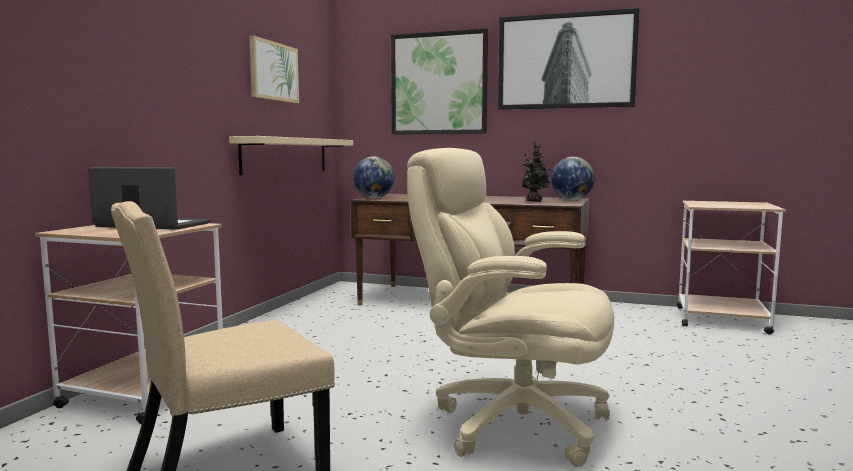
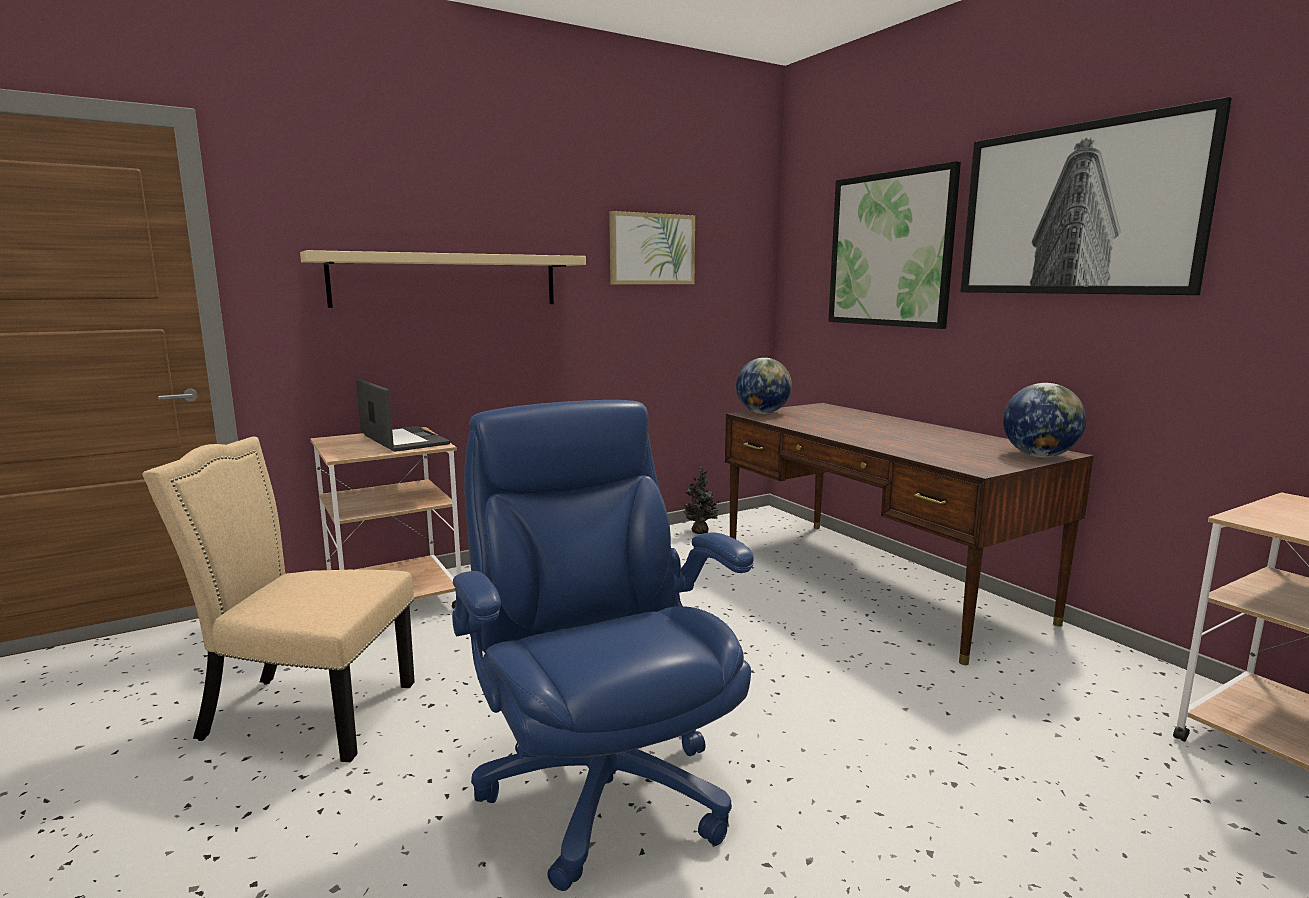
camera: 40 degrees right, 5 degrees up
beige shelf [229,136,353,175] -> beige shelf moved to [300,250,586,308]
beige office chair [407,148,614,467] -> blue office chair [452,400,754,891]
potted plant [522,142,554,202] -> potted plant moved to [683,467,719,534]

